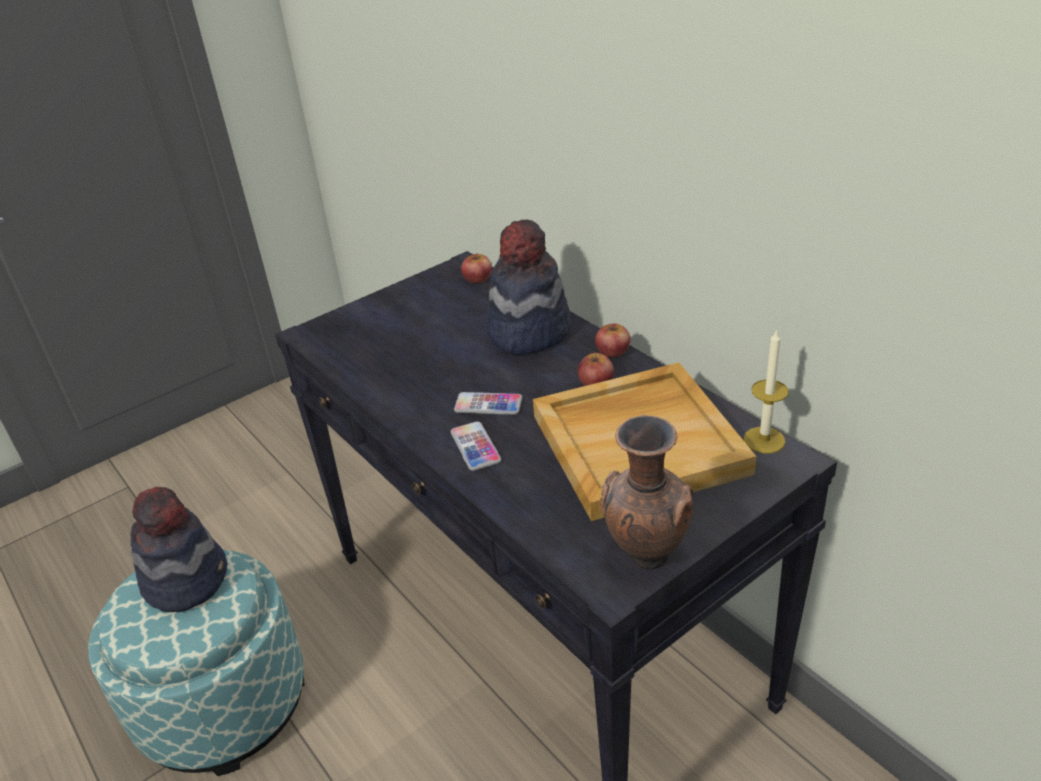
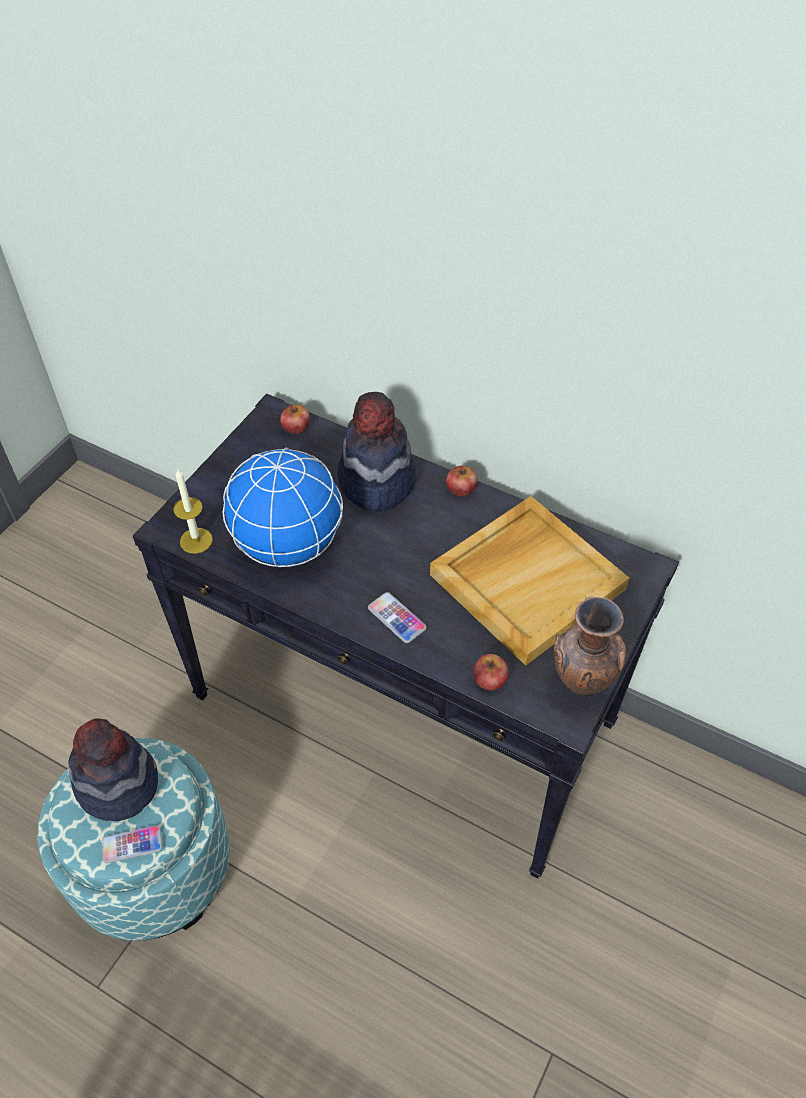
camera: 25 degrees left, 15 degrees up
phone [454,392,522,415] -> phone moved to [102,825,162,864]
apple [578,352,614,386] -> apple moved to [473,654,509,690]
candle [743,329,789,453] -> candle moved to [173,469,213,554]
none -> globe [223,448,343,567]

